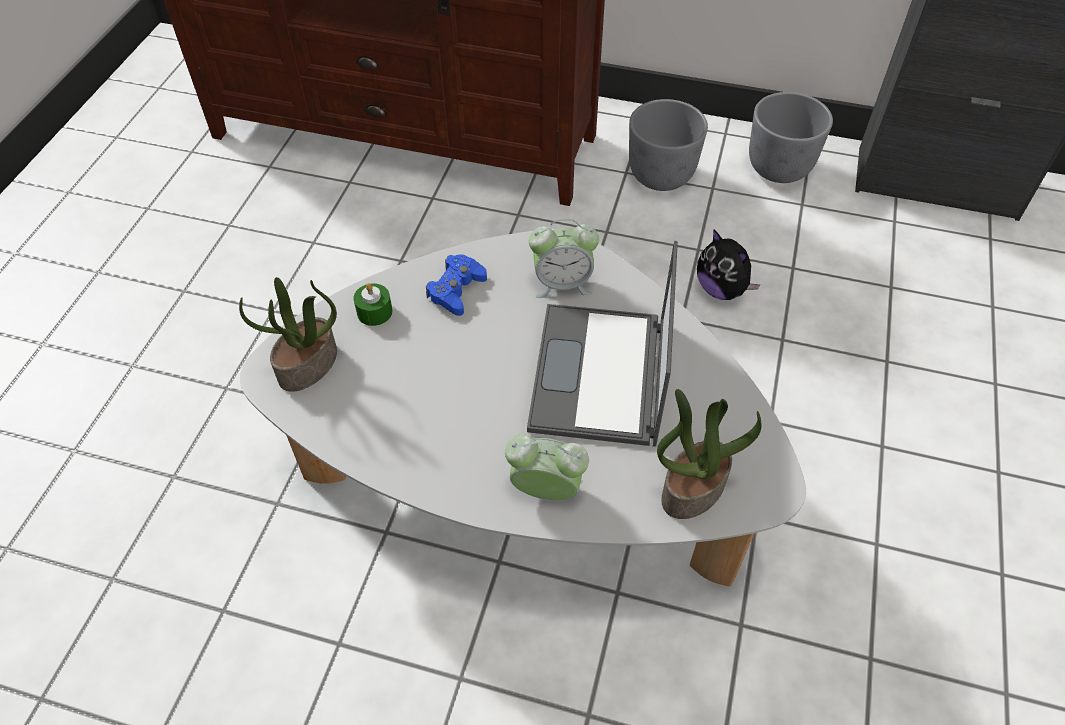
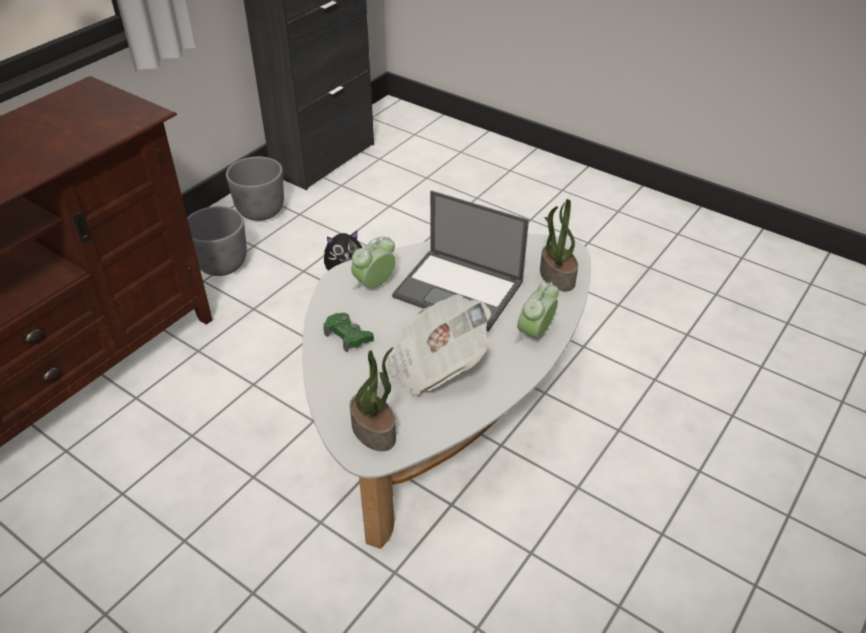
camera: 70 degrees left, 10 degrees down
green candle [353,283,393,326] -> none
blue game controller [426,254,487,316] -> green game controller [324,313,374,352]
alarm clock [529,219,599,298] -> alarm clock turned 150 degrees counterclockwise [351,236,396,290]
none -> newspaper [380,294,492,396]

